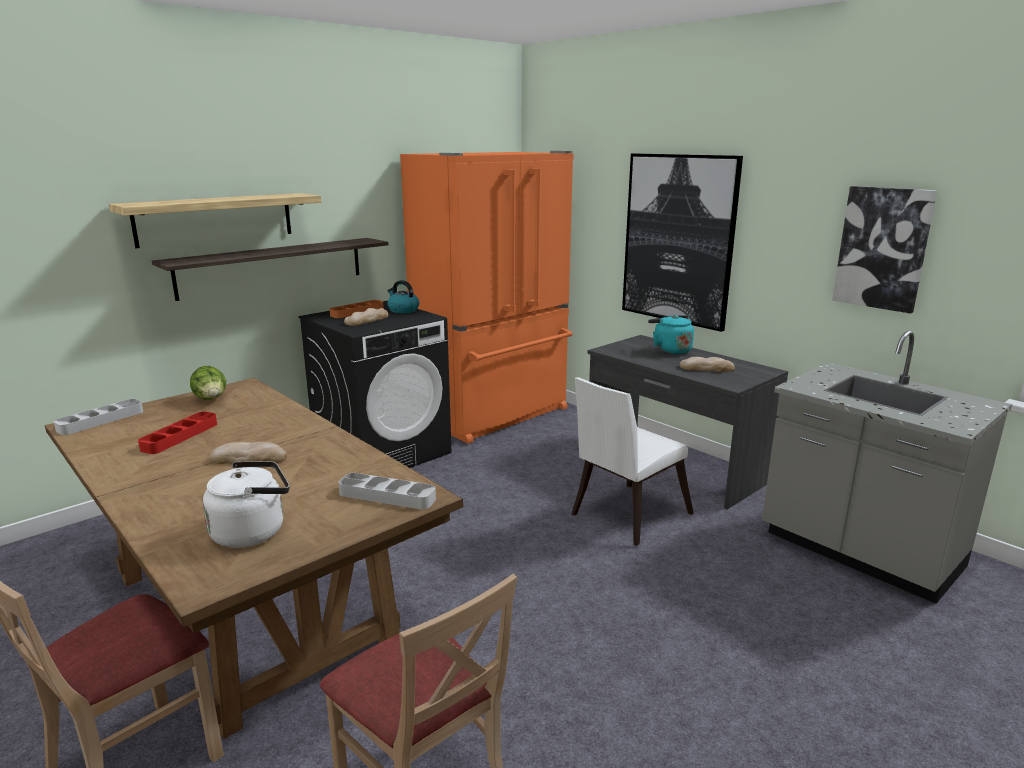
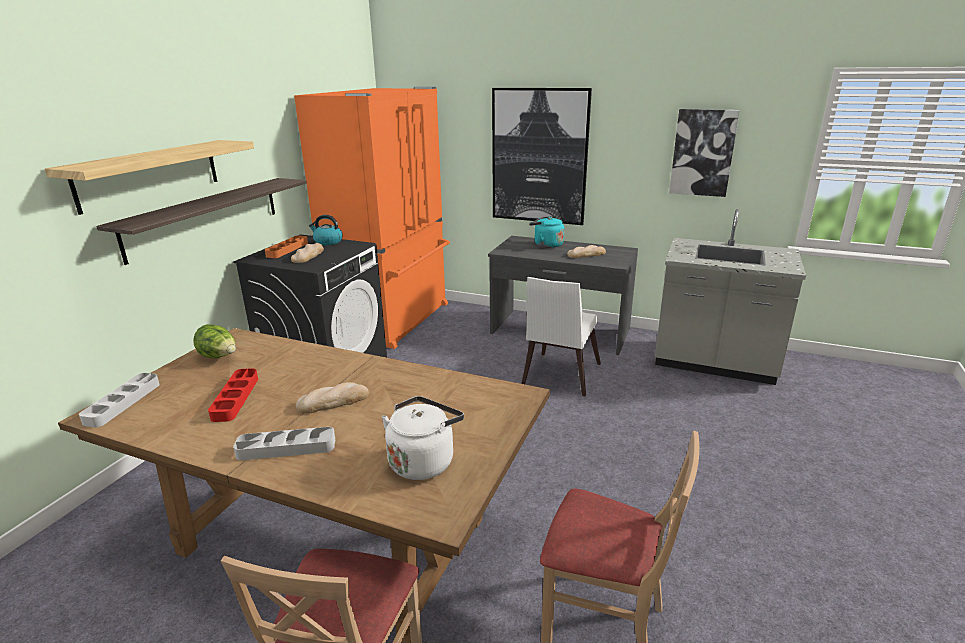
camera: 25 degrees left, 5 degrees up
grey tray [339,473,436,510] -> grey tray moved to [233,427,335,460]

